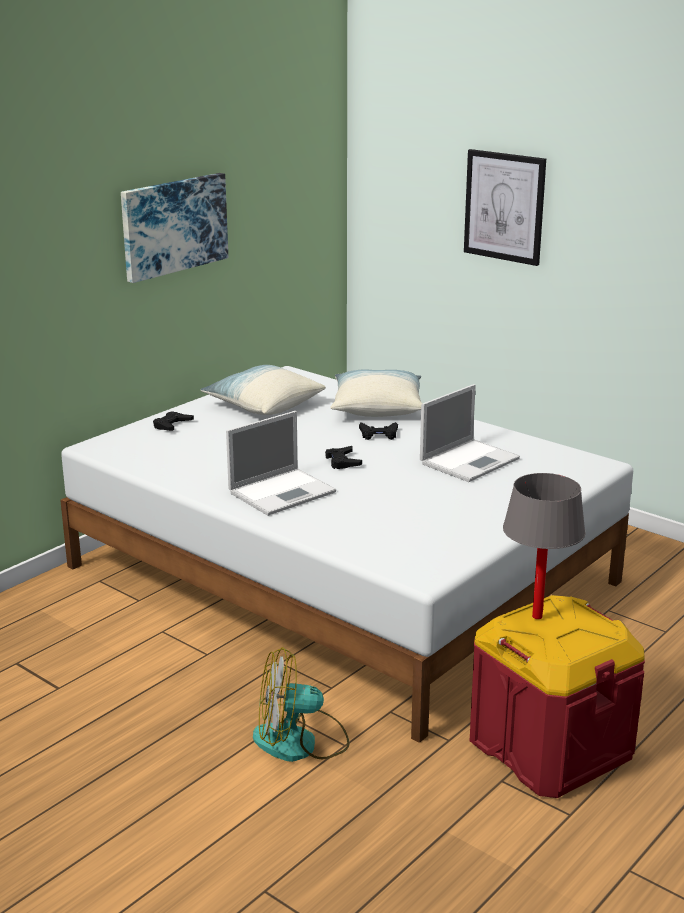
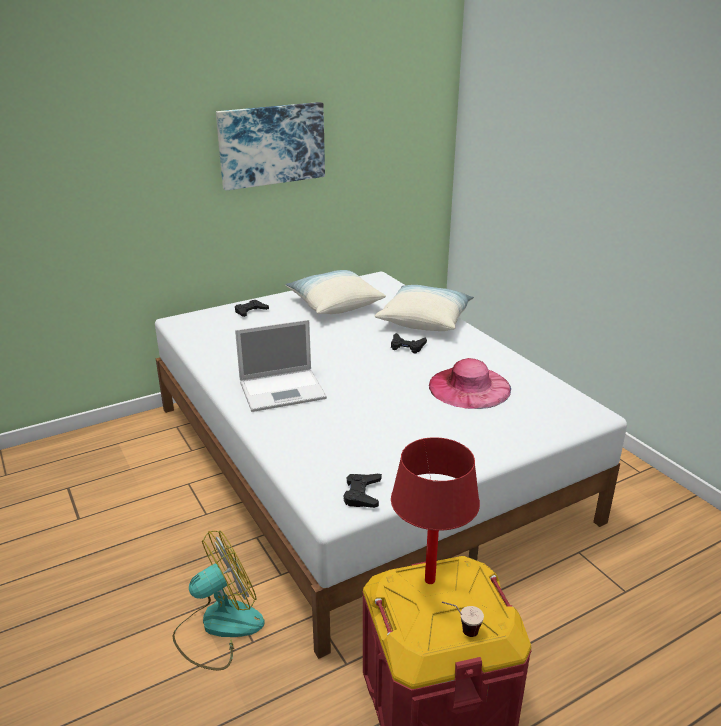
camera: 20 degrees right, 5 degrees up
fan [253,647,350,762] -> fan turned 135 degrees clockwise [173,531,265,670]
black game controller [325,446,362,469] -> black game controller moved to [343,474,382,508]
laptop [420,384,520,482] -> pink hat [429,358,511,409]
picture [464,149,546,266] -> none
grey table lamp [503,473,586,619] -> red table lamp [391,437,480,584]
none -> cup [442,601,484,637]

